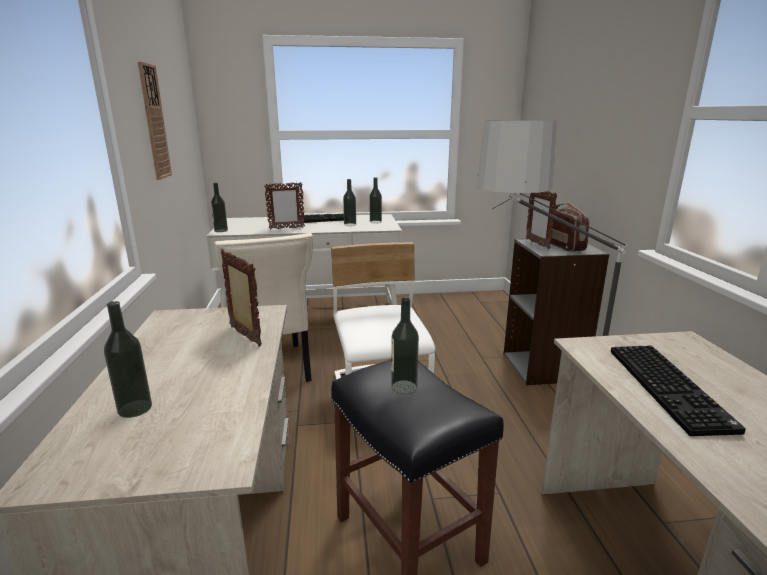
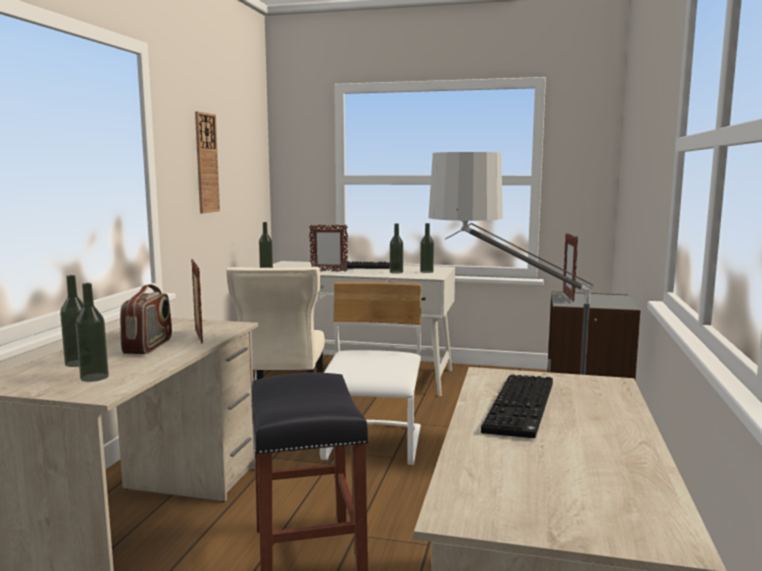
camera: 20 degrees right, 10 degrees down
bottle [391,297,419,394] -> bottle moved to [75,283,109,382]
radio [549,202,589,252] -> radio moved to [120,284,172,354]

